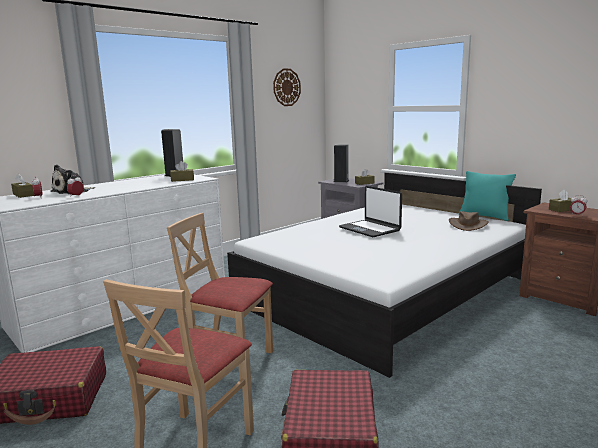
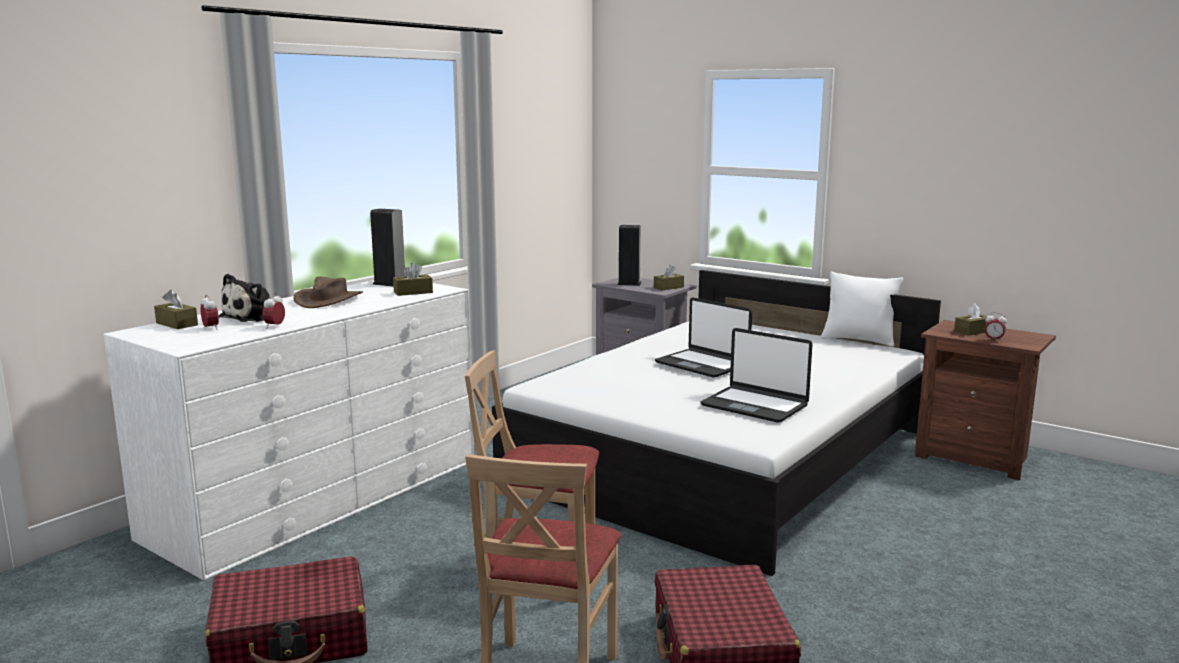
camera: 10 degrees left, 0 degrees up
wall clock [273,68,301,106] -> none
brown hat [449,211,489,231] -> brown hat moved to [294,277,363,308]
turquoise pillow [459,171,516,221] -> white pillow [821,272,903,347]
none -> laptop [700,328,813,423]

